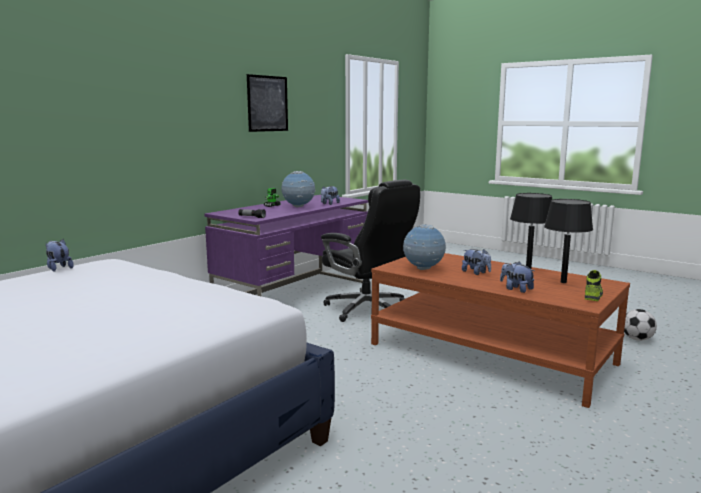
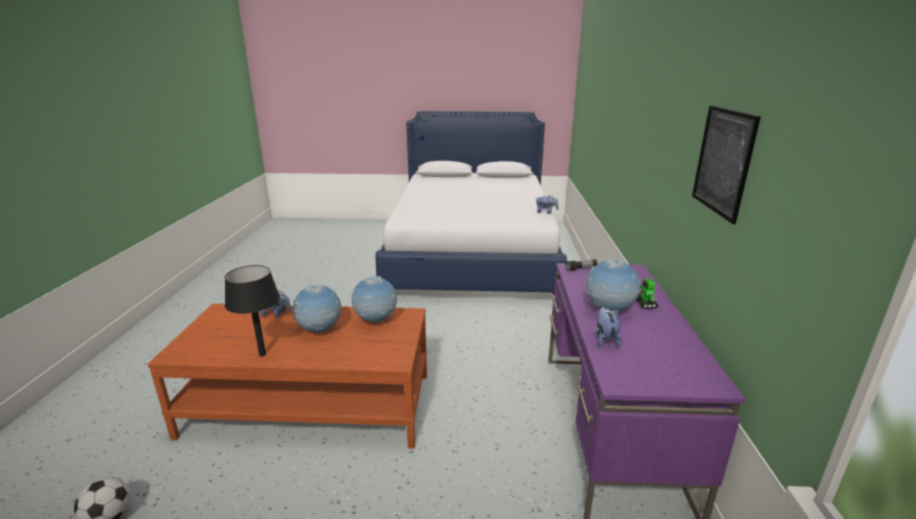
camera: 145 degrees right, 10 degrees up
black office chair [321,180,420,322] -> none
plush toy [462,249,491,275] -> globe [293,284,341,333]
black table lamp [544,199,593,283] -> none
shoe [585,270,603,301] -> none

